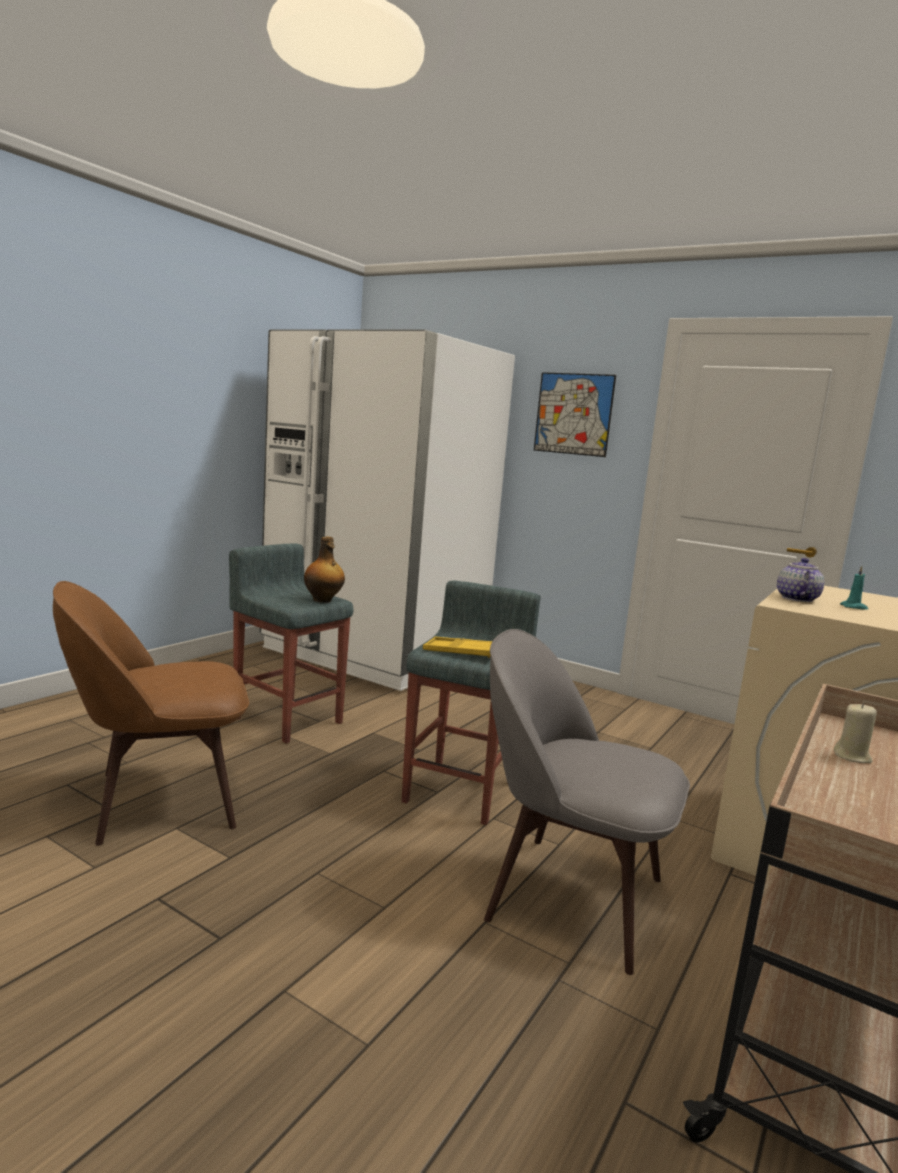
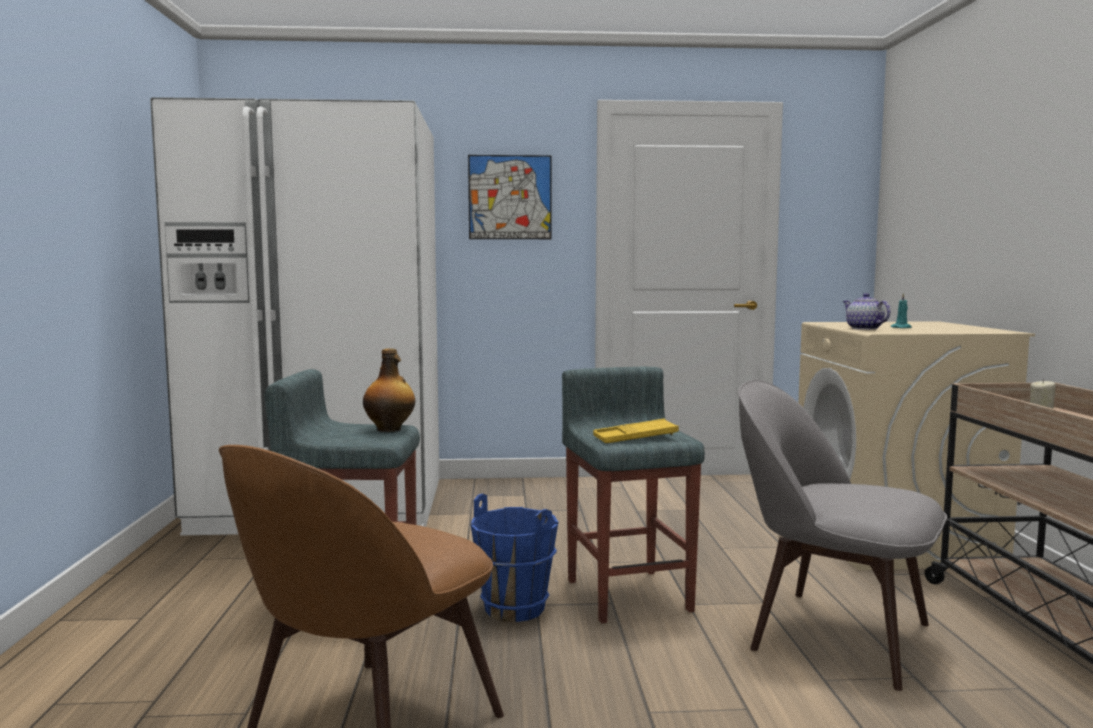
camera: 35 degrees left, 5 degrees down
grey chair [484,629,690,975] -> grey chair turned 45 degrees clockwise [738,380,947,691]
none -> blue bucket [470,494,558,622]

